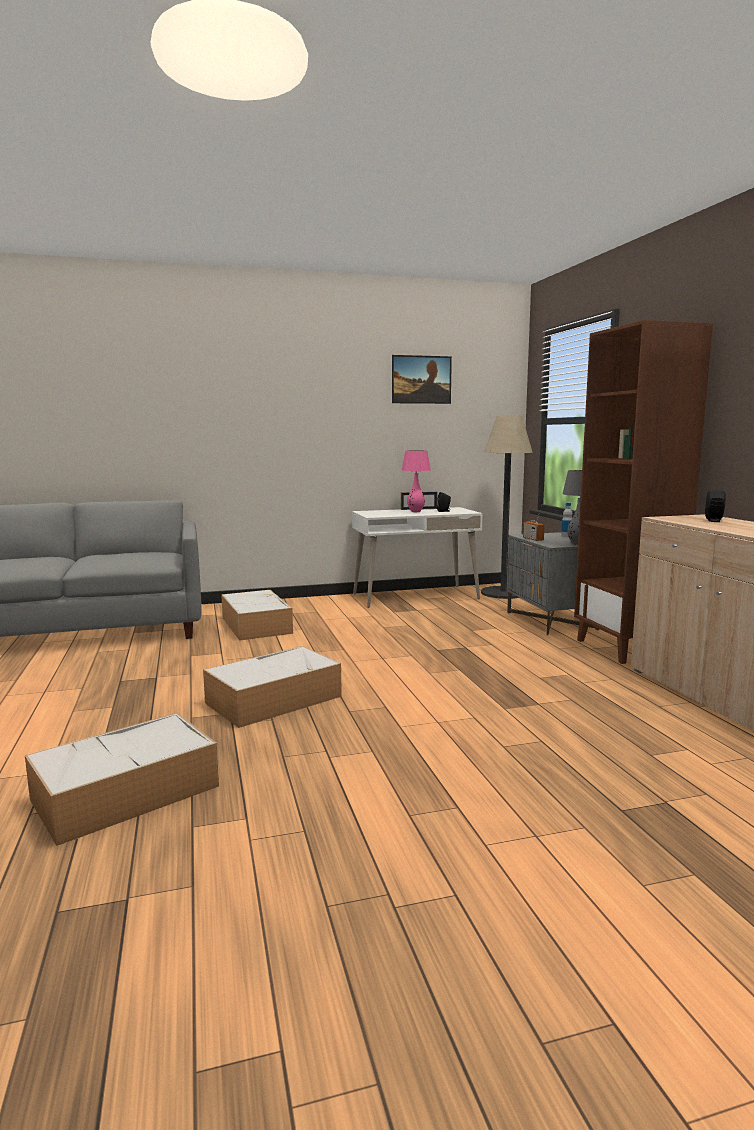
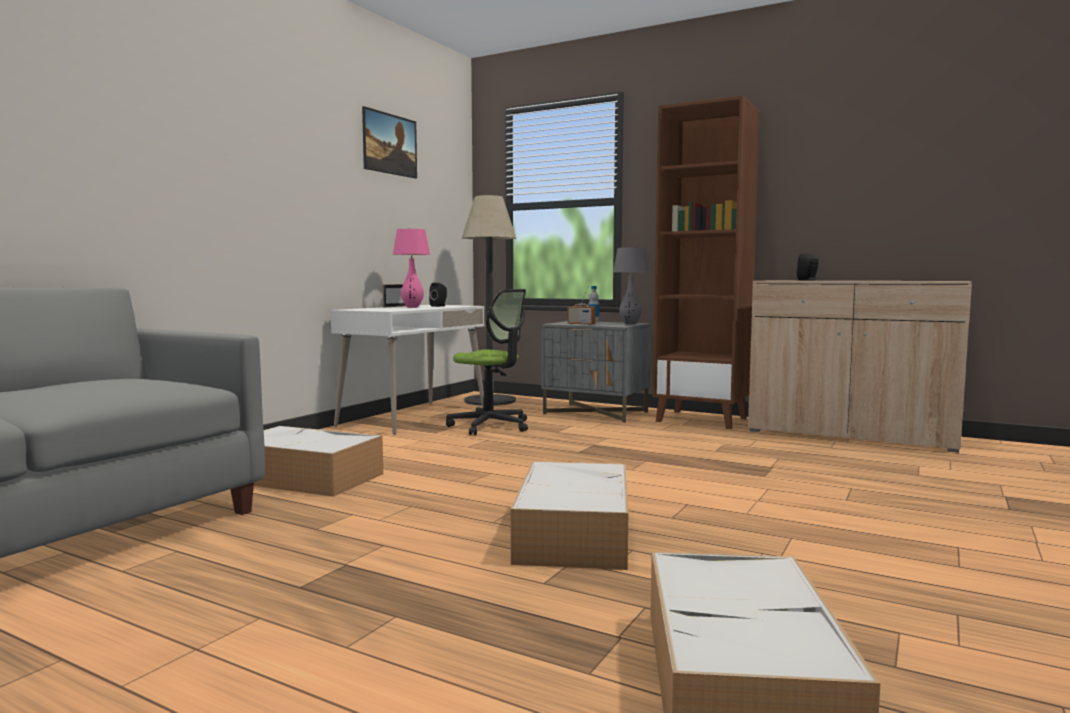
camera: 45 degrees left, 5 degrees down
none -> office chair [446,289,528,435]

